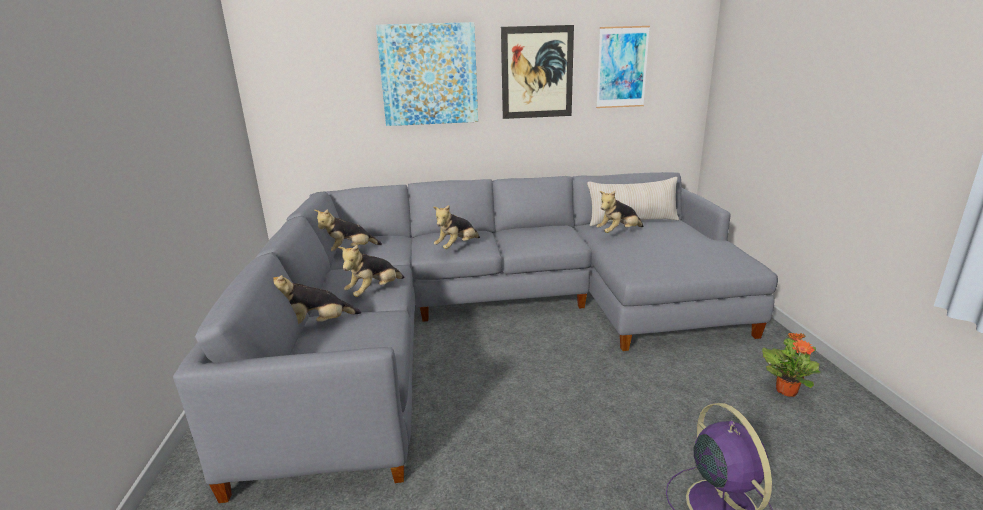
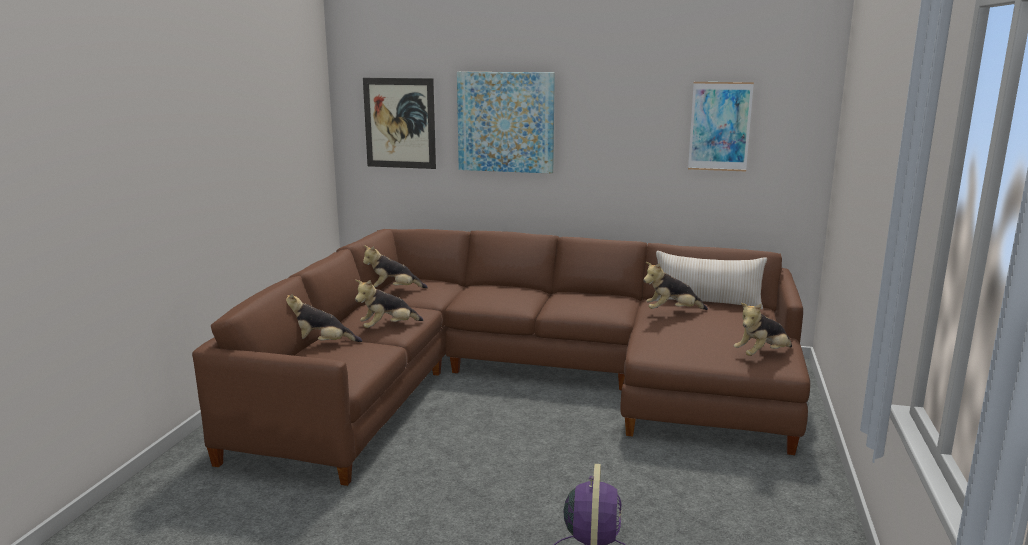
camera: 20 degrees right, 5 degrees down
grey sofa [173,172,778,503] -> brown sofa [192,229,810,486]
plush toy [433,205,480,249] -> plush toy moved to [734,303,792,356]
picture [501,25,574,119] -> picture moved to [363,78,436,169]
potted plant [762,333,821,397] -> none

